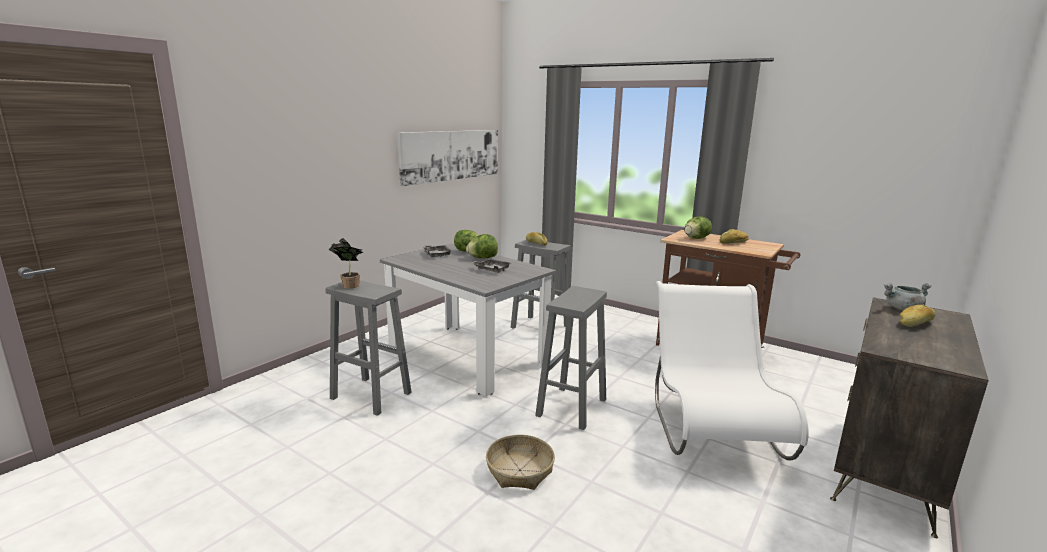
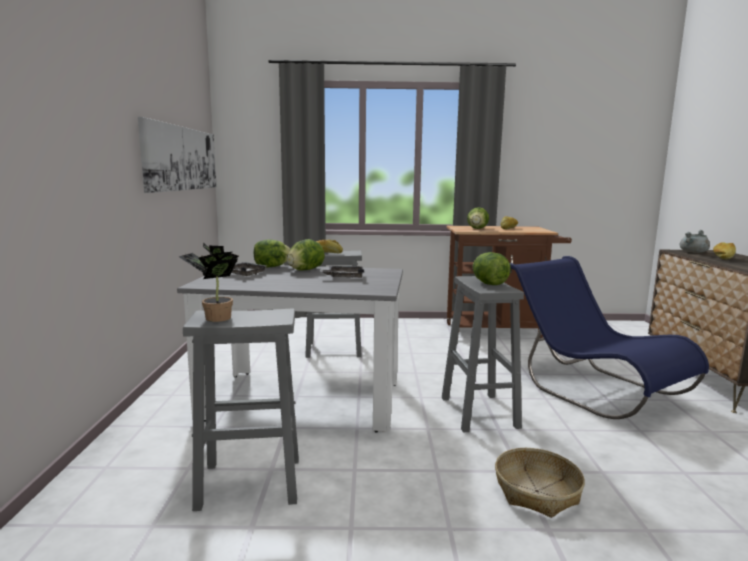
camera: 35 degrees left, 5 degrees down
white chair [655,281,809,460] -> blue chair [510,256,709,419]
none -> lettuce [473,252,511,285]

